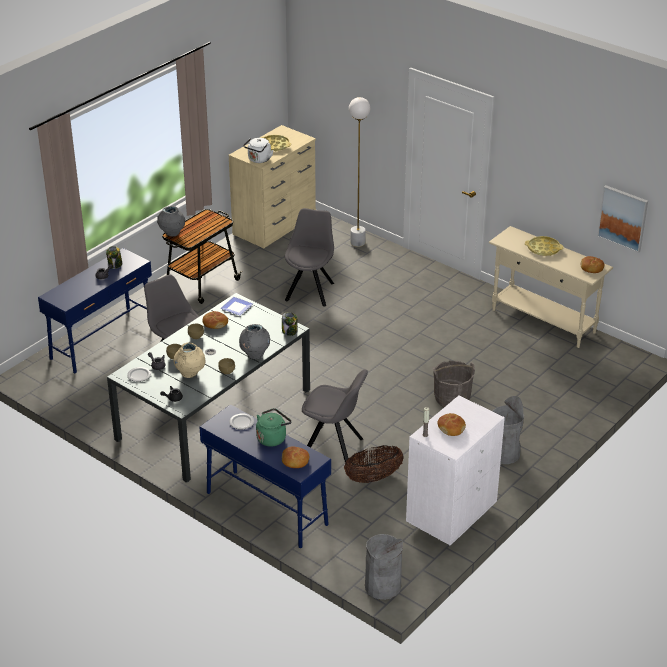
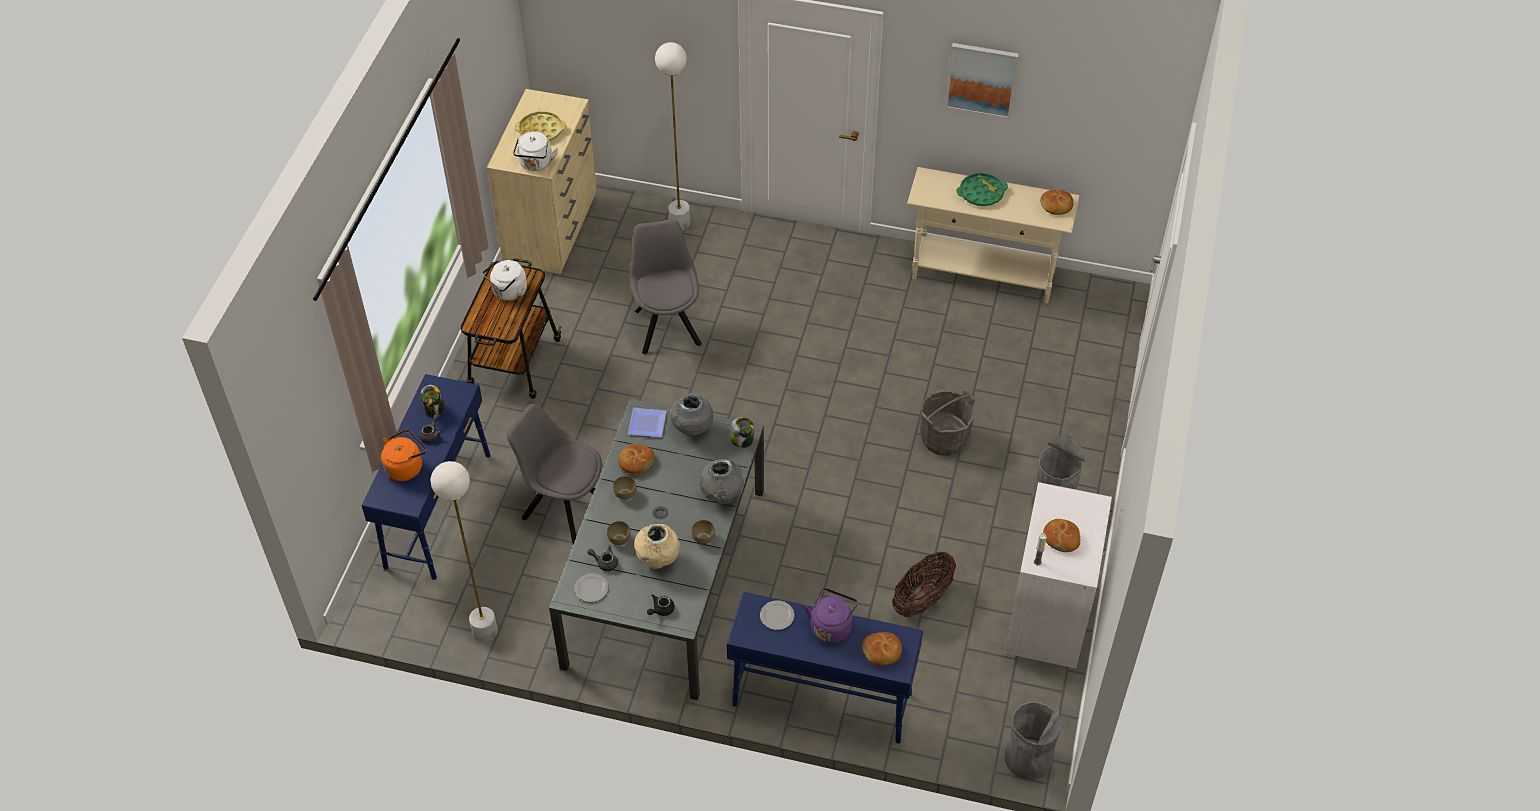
camera: 25 degrees left, 15 degrees up
grey vase [157,206,185,237] -> grey vase moved to [670,393,713,436]
green kettle [256,408,292,447] -> purple kettle [804,588,858,643]
grey chair [302,369,368,463] -> none
yellow tray [525,236,564,256] -> green tray [956,173,1008,206]
picture [597,185,648,253] -> picture moved to [946,43,1019,118]
none -> orange kettle [381,429,427,481]
none -> white floor lamp [430,461,498,642]
none -> white kettle [482,260,527,301]

